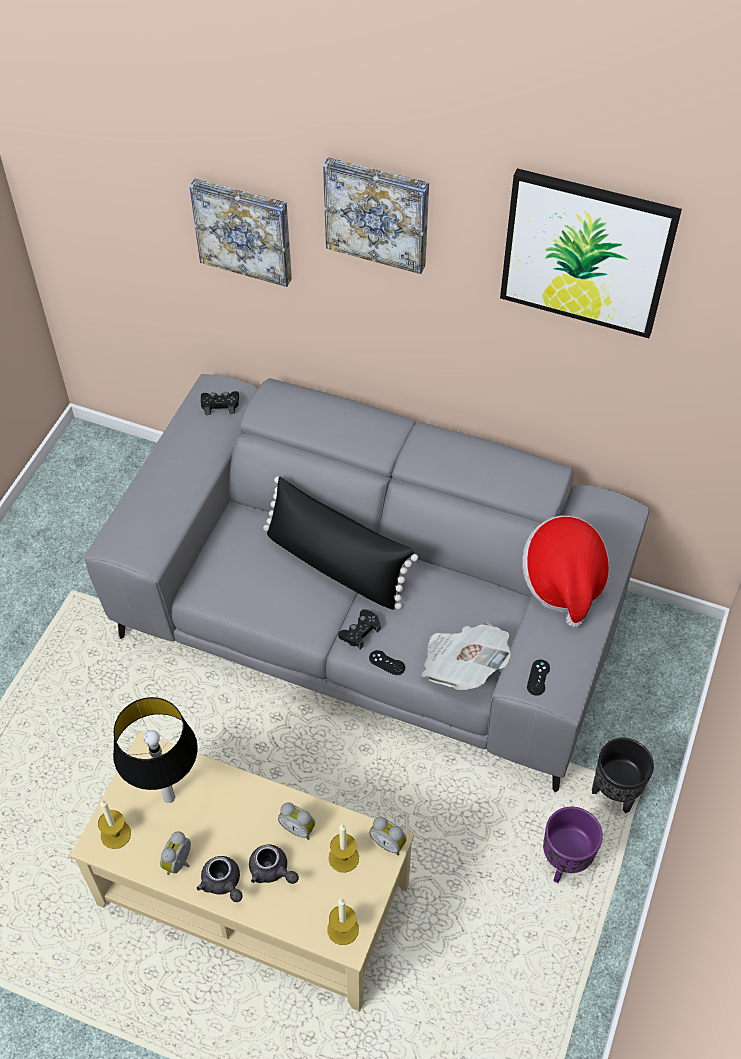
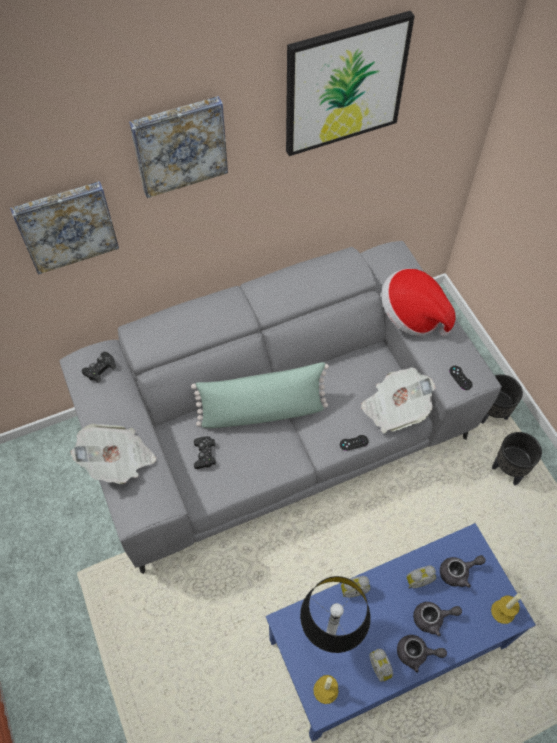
camera: 45 degrees left, 5 degrees up
beige coffee table [70,732,414,1011] -> blue coffee table [266,523,536,742]
black pillow [263,477,418,610] -> green pillow [191,362,329,428]
candle [329,824,359,873] -> grey teapot [440,555,486,588]
black game controller [338,609,381,649] -> black game controller moved to [194,436,216,469]
alarm clock [369,817,407,856] -> alarm clock moved to [341,576,370,597]
purple planter [543,807,603,883] -> black planter [492,432,542,485]
none -> newspaper [71,424,156,485]

